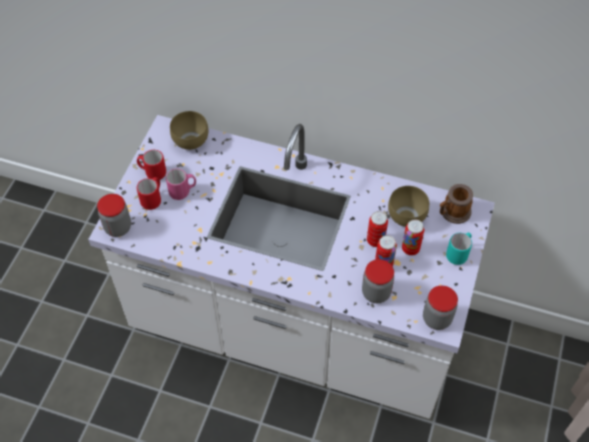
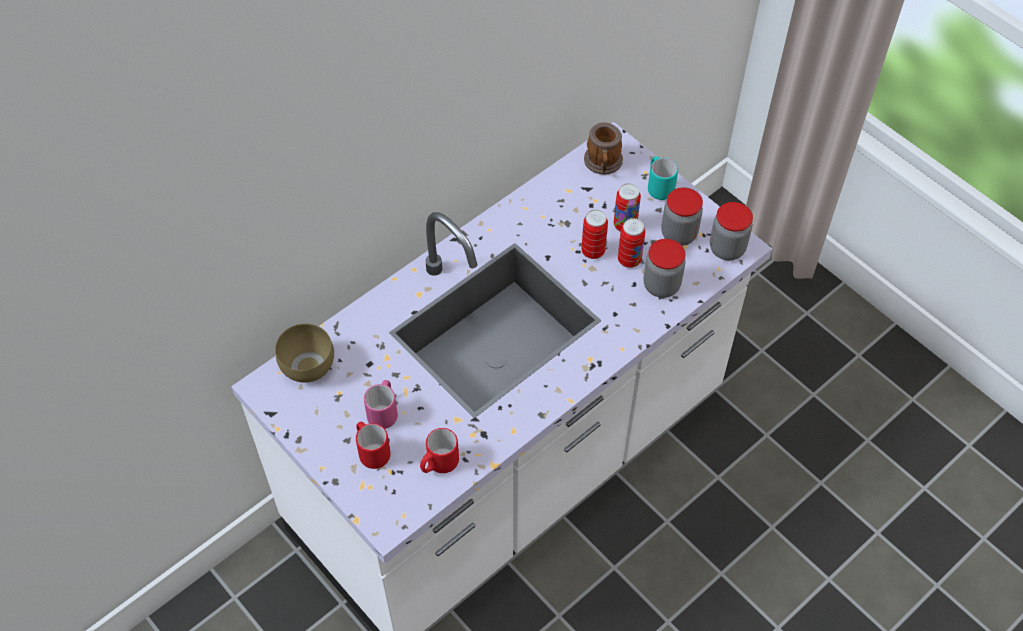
camera: 60 degrees left, 0 degrees up
jar [97,194,131,237] -> jar moved to [661,187,703,246]
red mug [137,150,166,180] -> red mug moved to [420,428,459,473]
brown bowl [388,186,429,227] -> none

